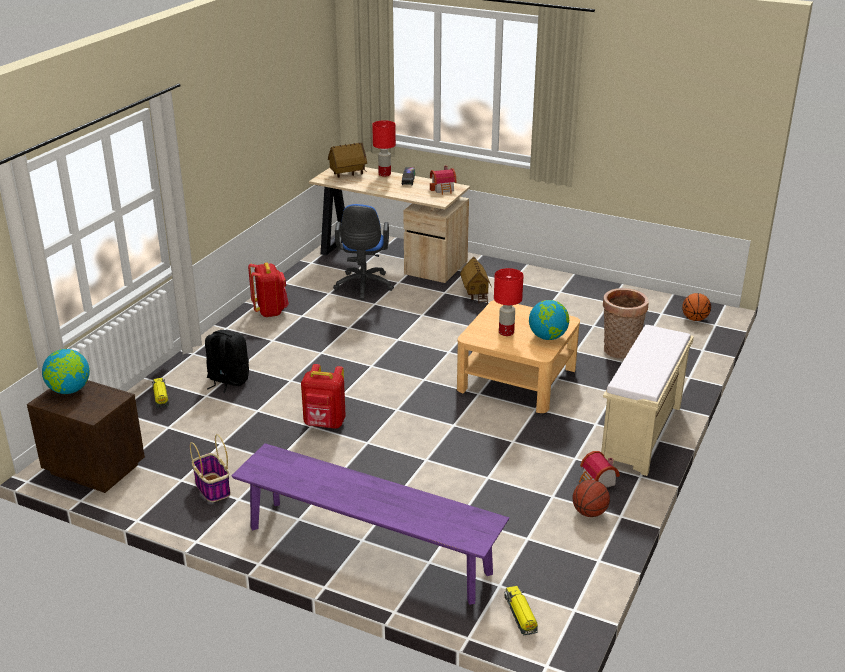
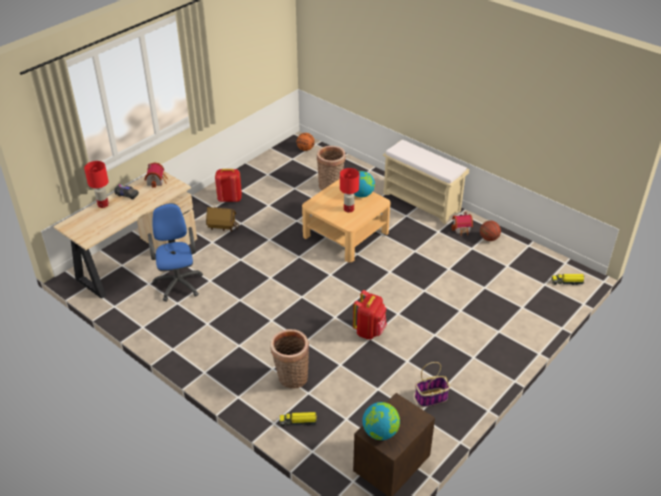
camera: 75 degrees left, 10 degrees up
black backpack [205,330,249,393] -> basket [270,329,309,389]
purple bench [231,443,509,605] -> none
red backpack [248,262,289,317] -> red backpack moved to [215,169,242,202]
toy house [328,143,367,178] -> none
blue office chair [333,204,394,300] -> blue office chair turned 120 degrees counterclockwise [148,203,203,302]

